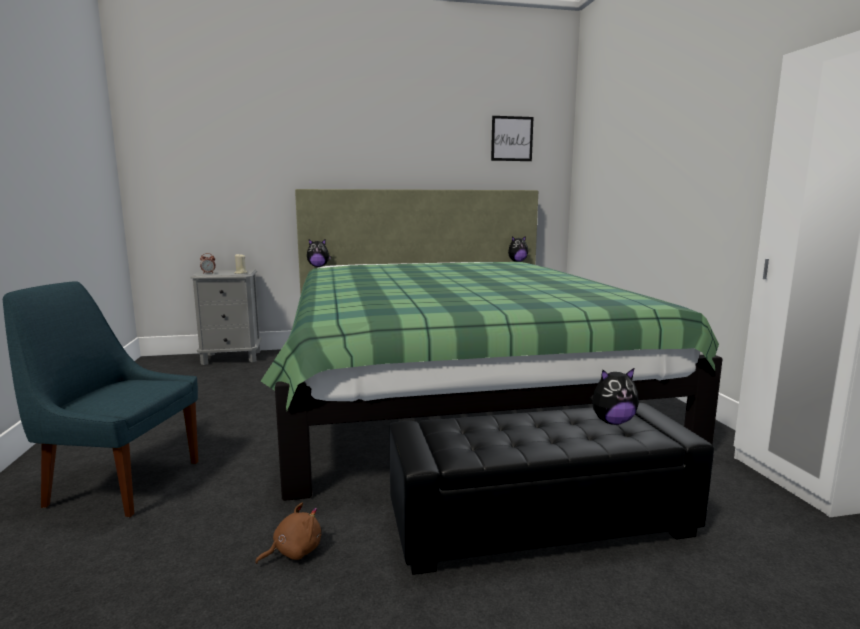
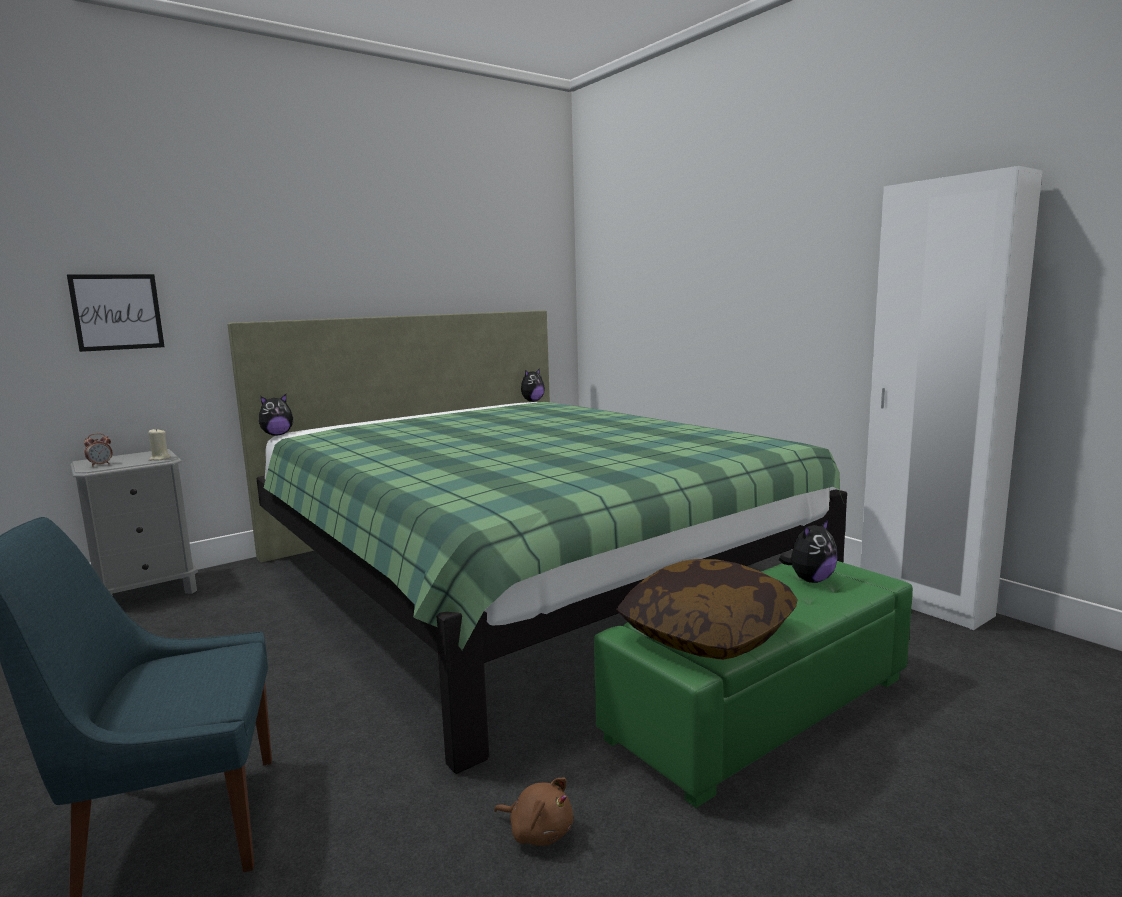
camera: 25 degrees left, 0 degrees up
brown plush toy [255,503,321,564] -> brown plush toy turned 90 degrees clockwise [494,777,573,846]
black ottoman [389,403,714,575] -> green ottoman [594,561,913,808]
picture [491,116,534,161] -> picture moved to [67,274,165,352]
none -> pillow [616,559,797,660]

